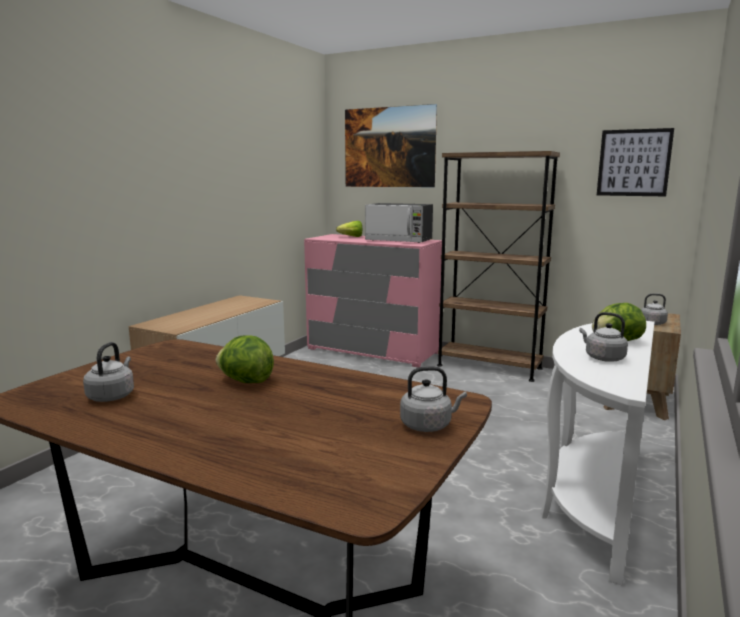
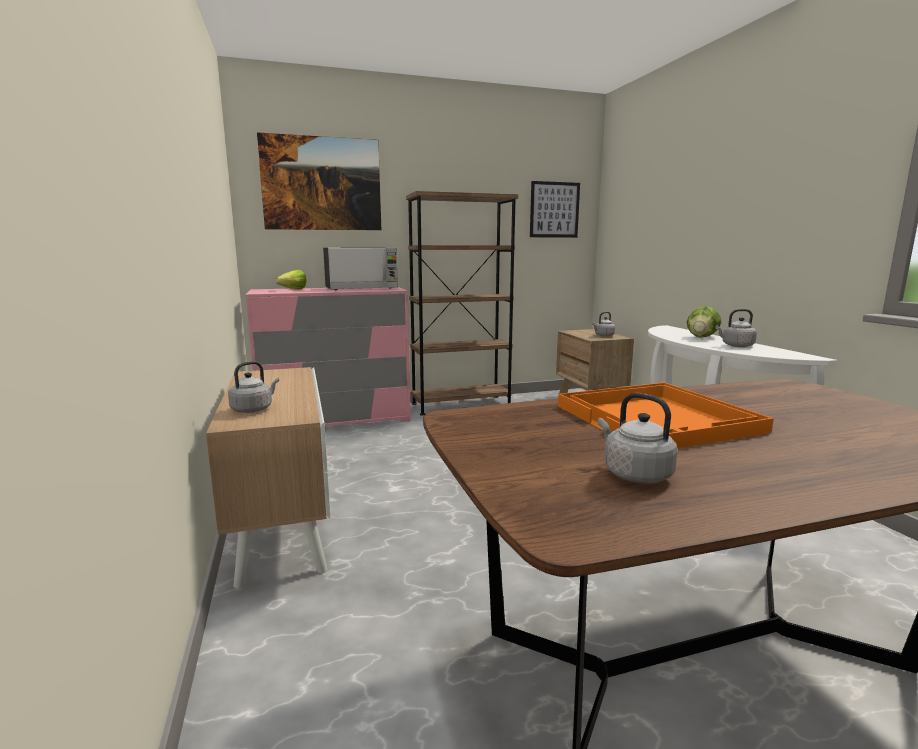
camera: 45 degrees left, 0 degrees up
lettuce [216,335,274,383] -> orange tray [558,382,774,448]
grey kettle [400,367,467,432] -> grey kettle moved to [228,361,279,413]

